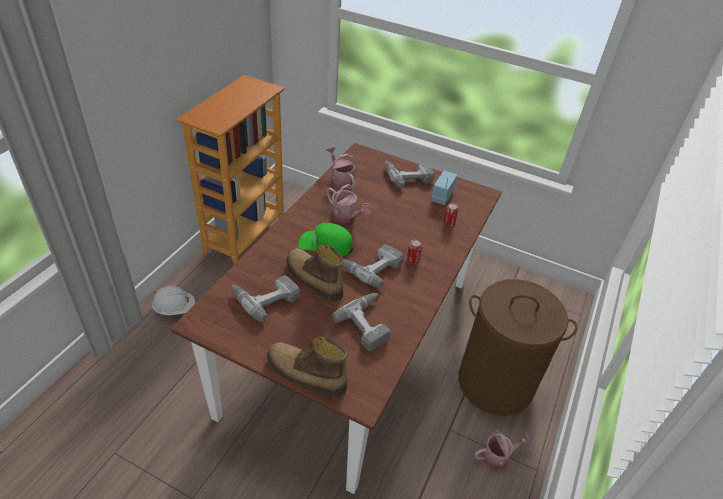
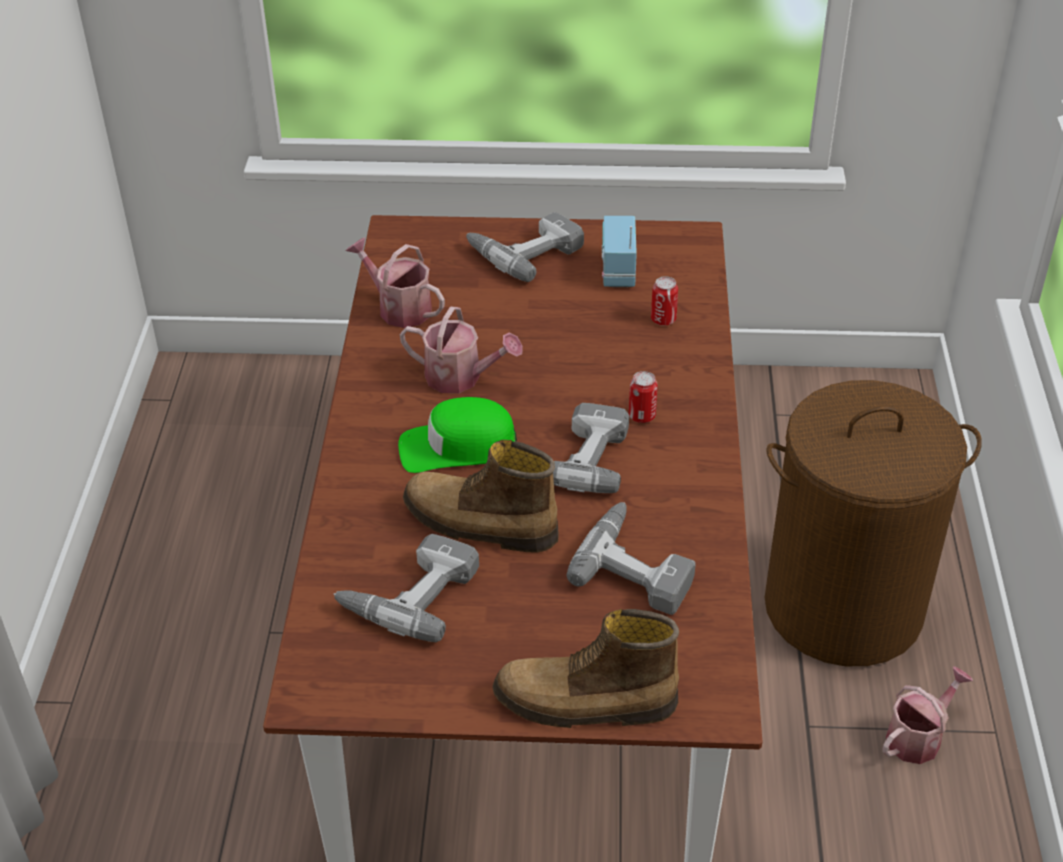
camera: 20 degrees left, 0 degrees up
white hard hat [151,286,195,315] -> none
bookcase [175,75,284,264] -> none

